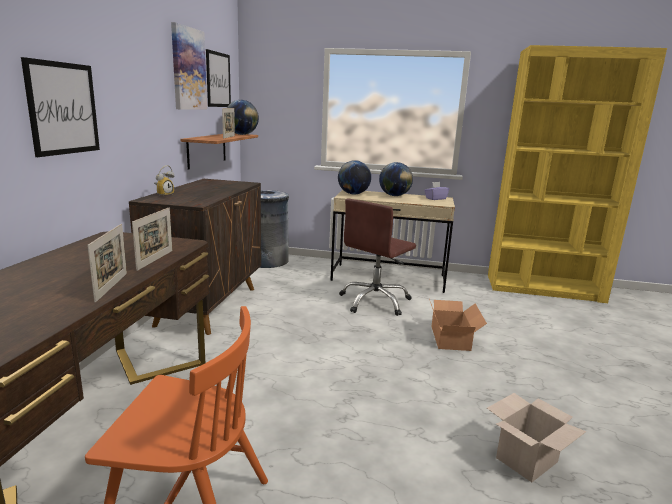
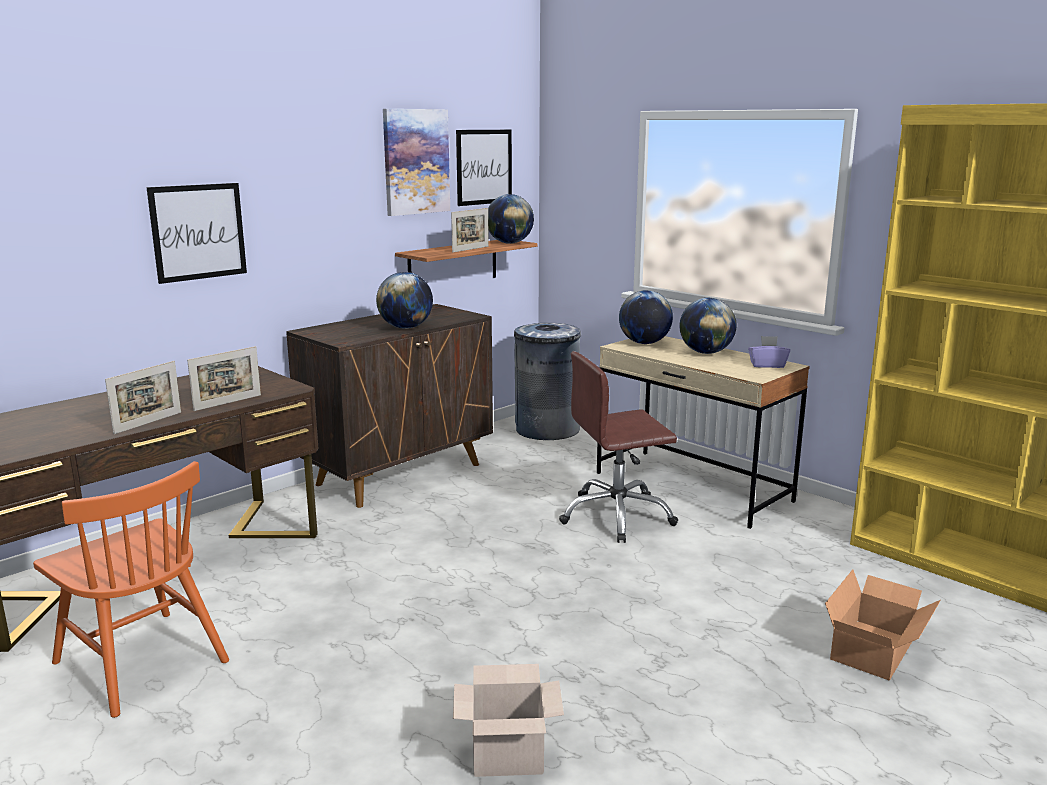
camera: 35 degrees right, 0 degrees up
alarm clock [154,165,174,196] -> none
cardboard box [429,299,487,351] -> cardboard box moved to [825,569,941,681]
none -> globe [376,272,433,329]

